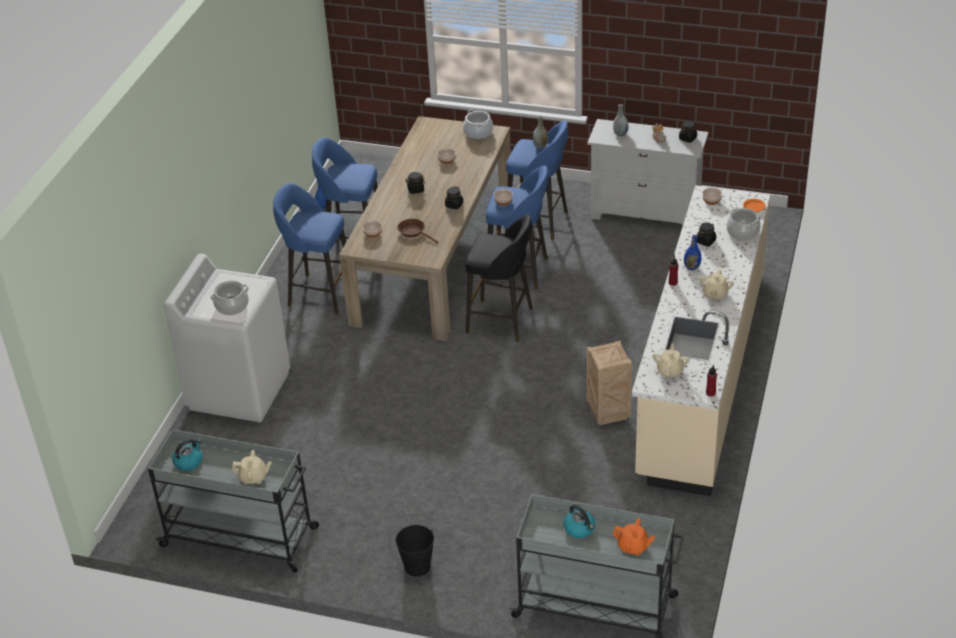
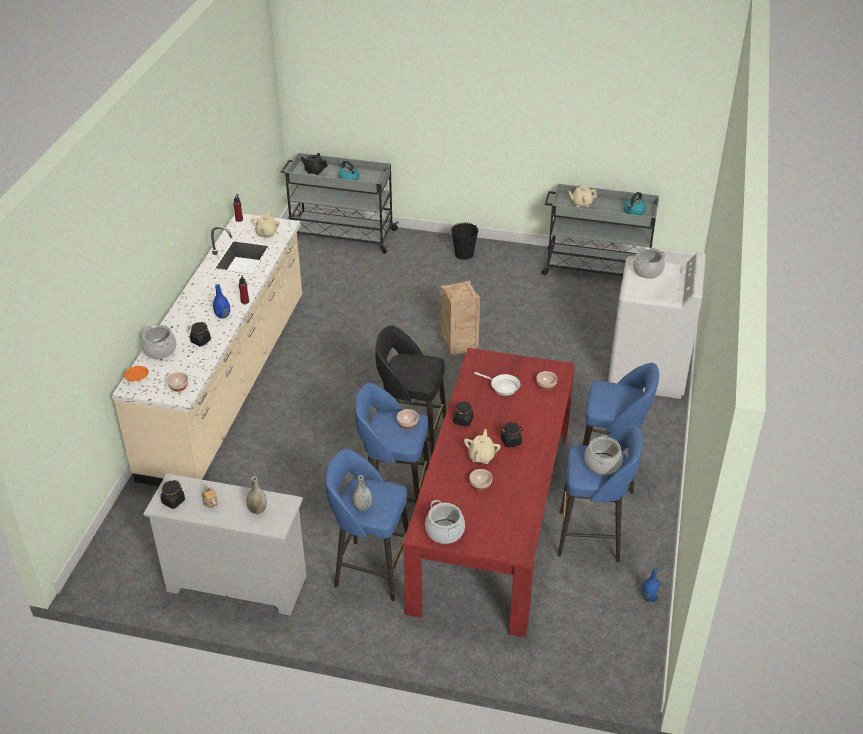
camera: 175 degrees right, 0 degrees up
beige dining table [339,116,511,341] -> red dining table [403,348,575,638]
brown frying pan [398,219,438,243] -> white frying pan [474,372,520,396]
crate [587,340,632,425] -> crate moved to [441,280,480,355]
orange teapot [612,518,655,556] -> black teapot [300,153,328,175]
beige teapot [699,269,734,300] -> beige teapot moved to [464,429,501,464]
none -> cooking pot [585,435,623,475]

